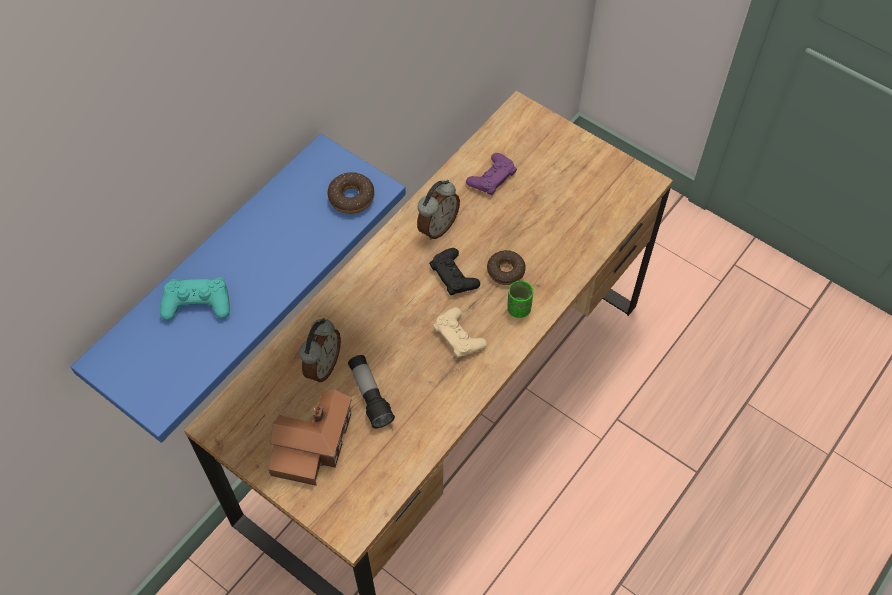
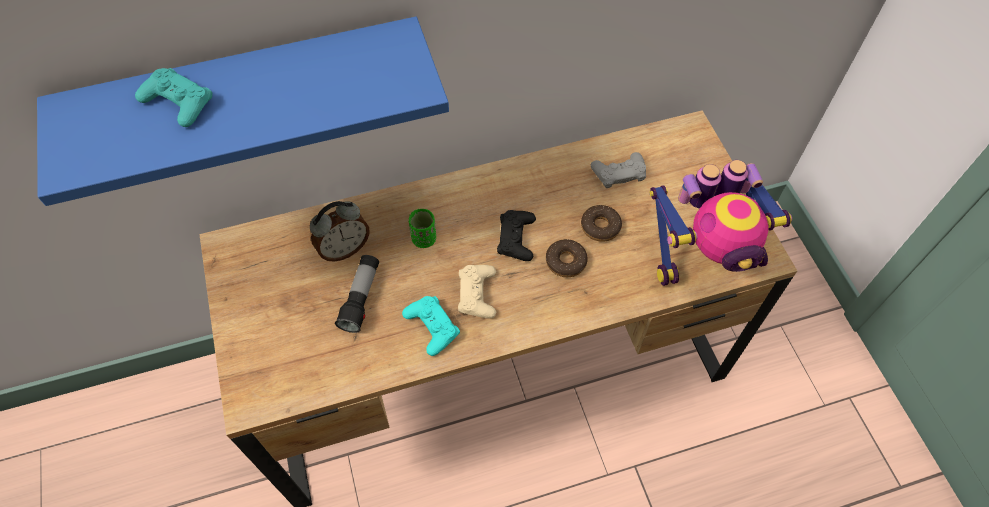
camera: 35 degrees right, 0 degrees up
toy house [268,389,352,486] -> none
donut [327,172,375,214] -> donut moved to [581,205,622,242]
alarm clock [417,180,460,240] -> none
purple game controller [466,153,517,195] -> grey game controller [591,152,646,188]
green cup [507,281,533,318] -> green cup moved to [409,209,436,248]
none -> turquoise game controller [402,296,460,356]
none -> toy robot [650,160,792,286]

